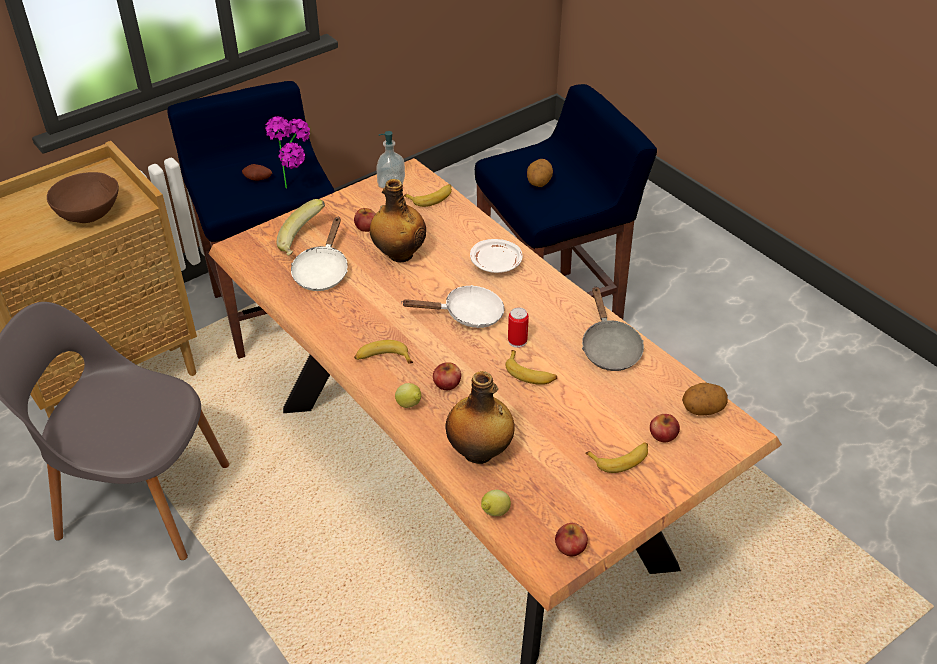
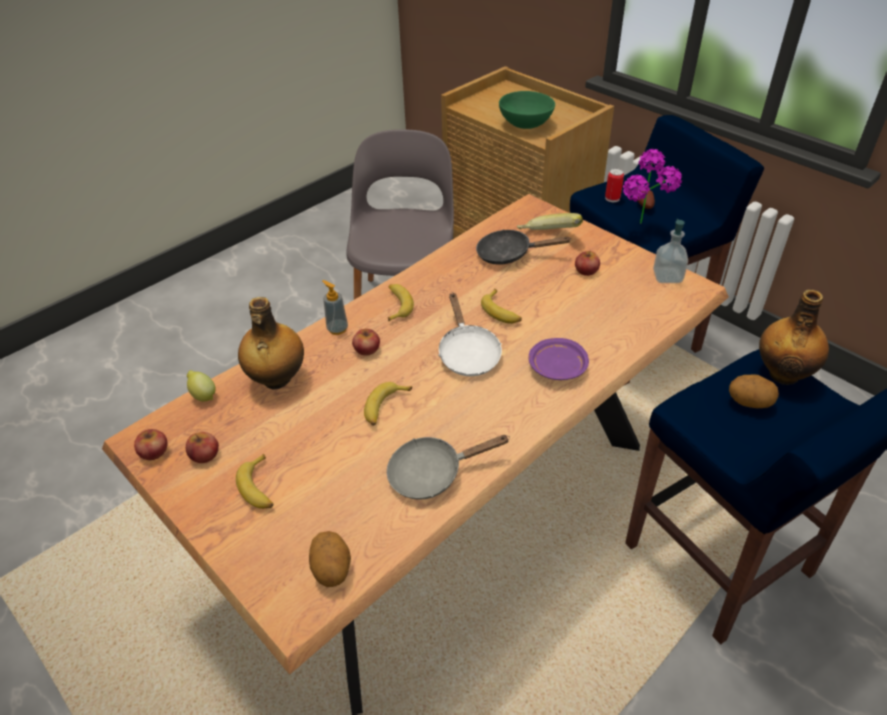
camera: 85 degrees right, 0 degrees up
brown bowl [47,172,119,223] -> green bowl [499,91,555,129]
white frying pan [291,217,348,291] -> black frying pan [476,229,570,265]
bottle [370,179,426,263] -> bottle moved to [759,290,829,385]
lemon [395,383,421,408] -> soap dispenser [322,280,348,335]
banana [404,184,452,207] -> banana moved to [481,289,522,324]
white plate [470,239,523,273] -> purple plate [529,338,589,380]
can [508,307,529,348] -> can moved to [605,168,624,202]
apple [650,414,680,442] -> apple moved to [186,432,219,463]

